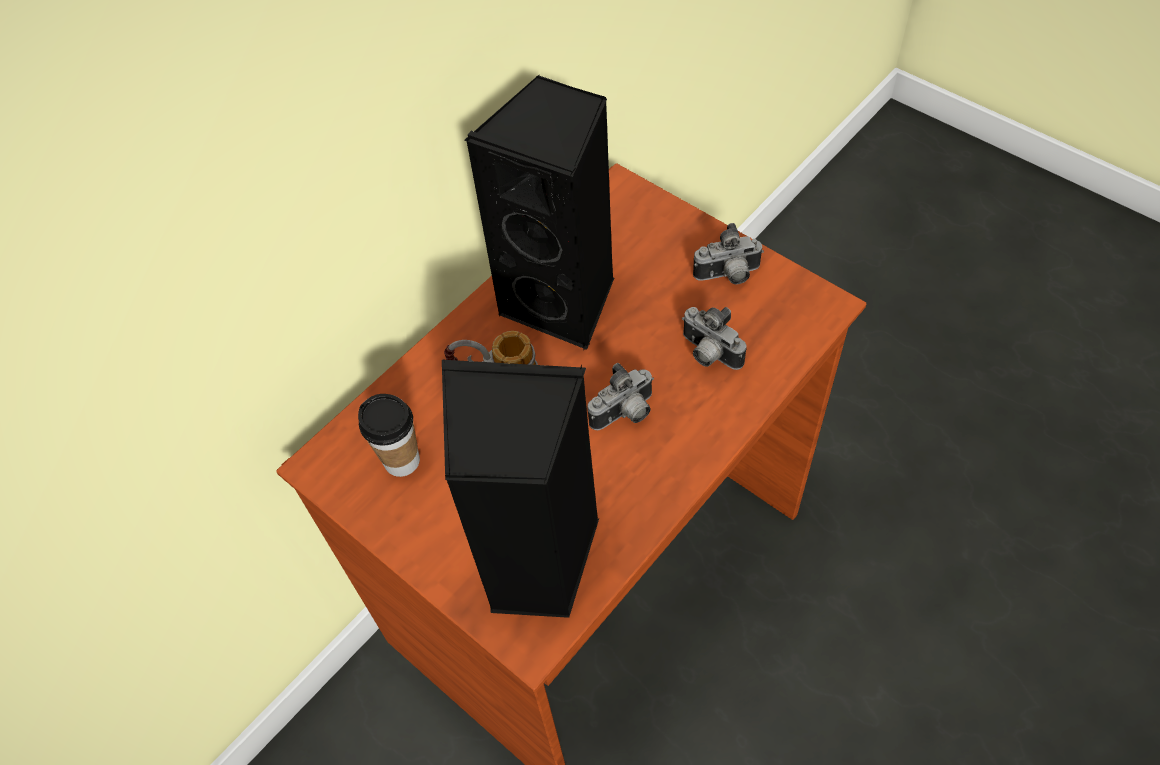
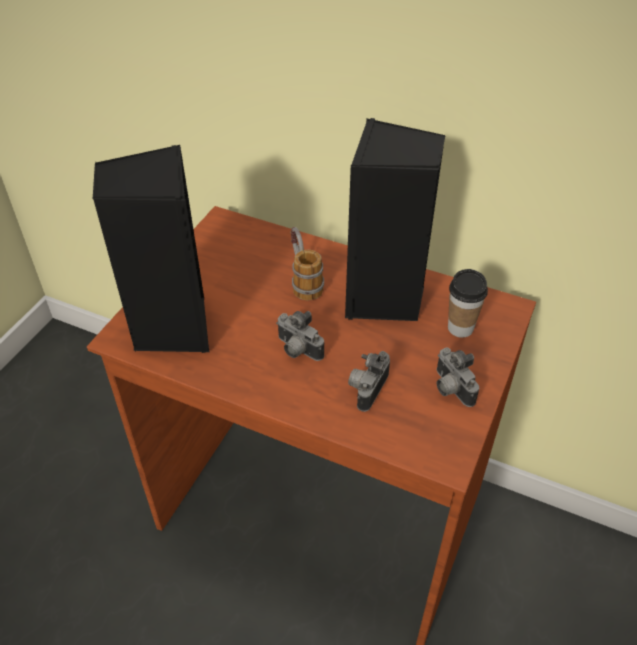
camera: 70 degrees right, 10 degrees down
cup [358,394,420,477] -> cup moved to [448,269,488,338]

